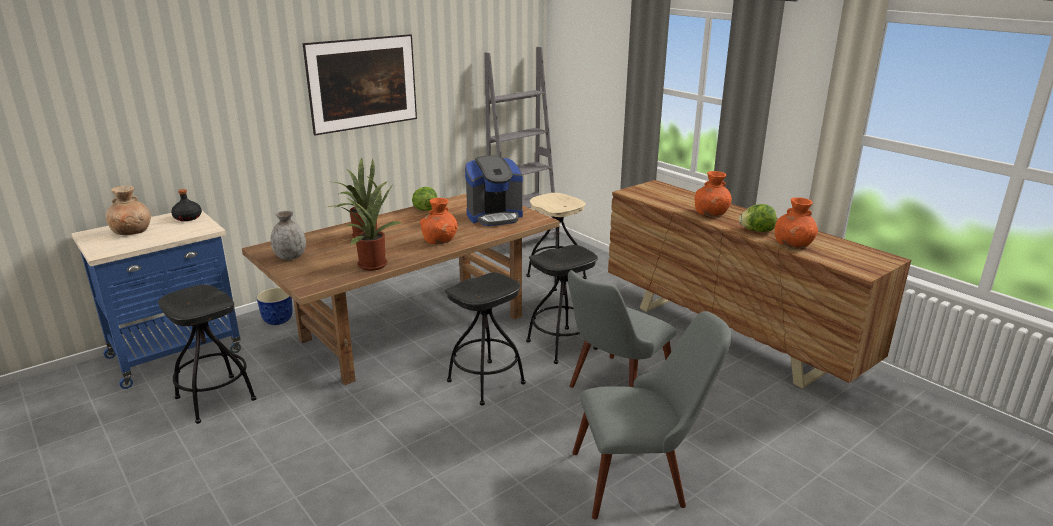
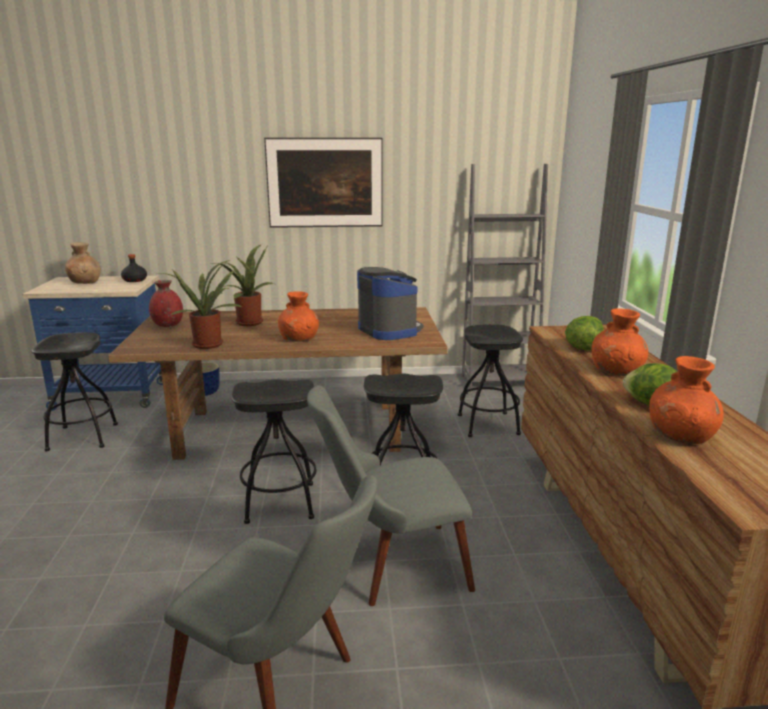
camera: 35 degrees right, 5 degrees down
grey vase [270,211,306,260] -> red vase [149,280,183,327]
lettuce [412,187,437,211] -> lettuce moved to [565,316,604,351]
coffee machine [465,155,523,226] -> coffee machine turned 135 degrees counterclockwise [357,267,423,340]
beige stool [527,193,587,291] -> black stool [458,324,523,437]

